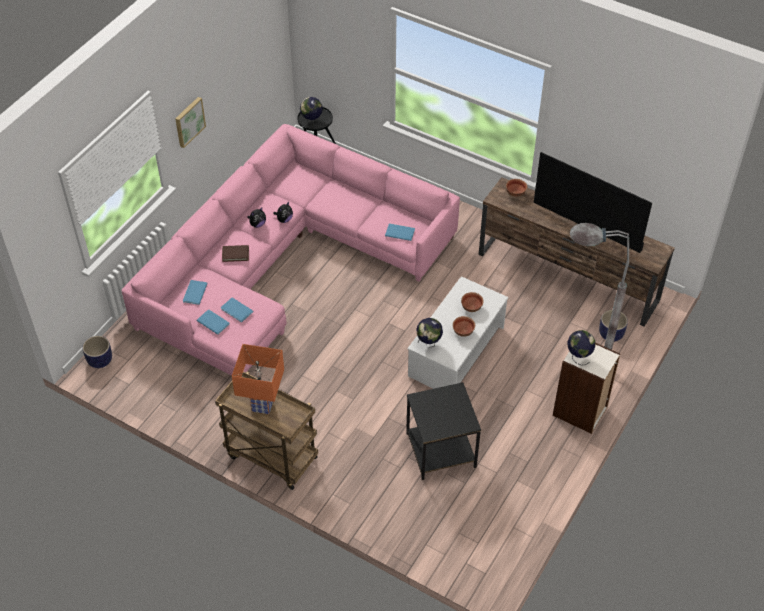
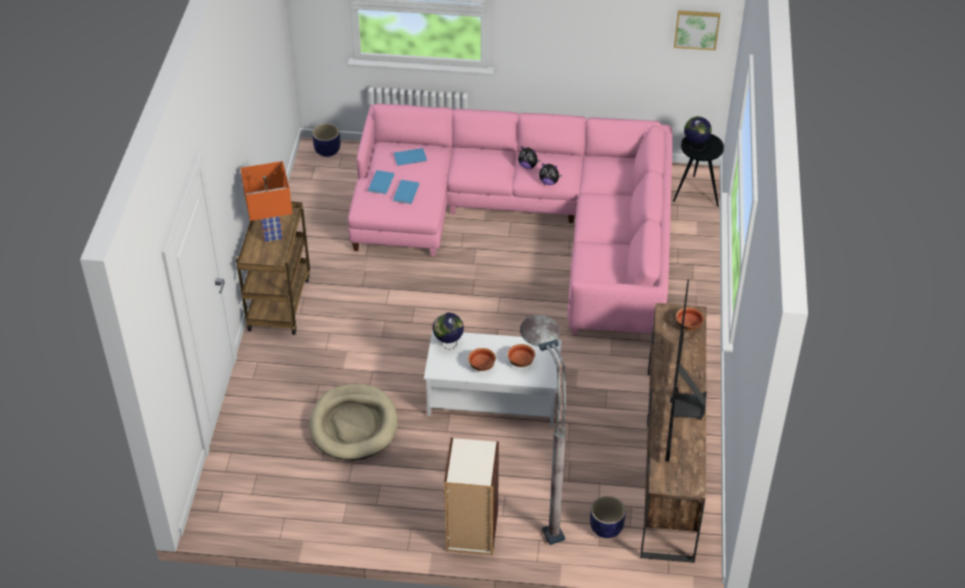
camera: 65 degrees right, 5 degrees down
picture [175,97,206,148] -> picture moved to [674,10,720,51]
brown book [222,245,249,262] -> none
blue book [385,223,415,241] -> none
black side table [406,382,481,480] -> beige dog bed [309,384,398,460]
globe [567,330,596,365] -> none

